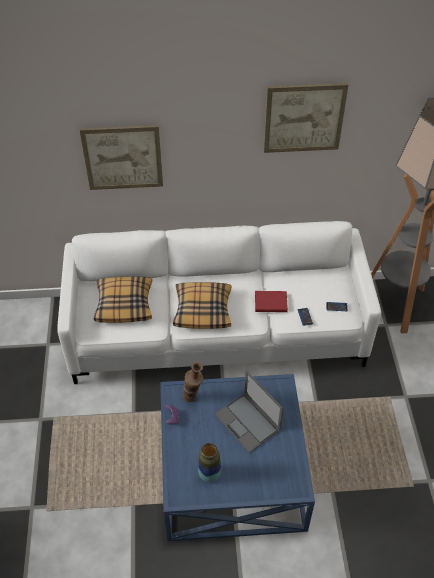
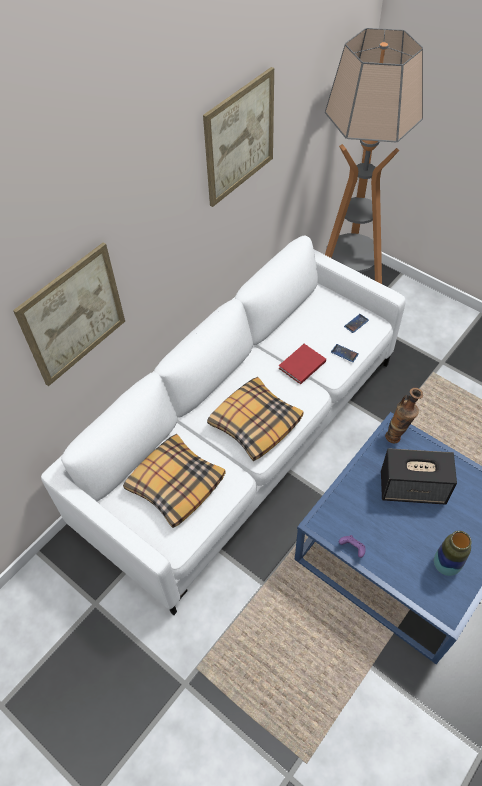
camera: 45 degrees left, 5 degrees up
vase [183,362,203,402] -> vase moved to [385,388,423,443]
laptop [215,371,283,453] -> speaker [381,448,457,505]

